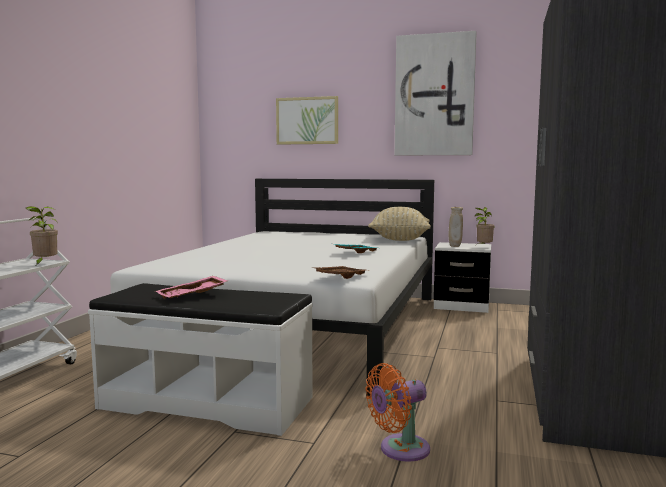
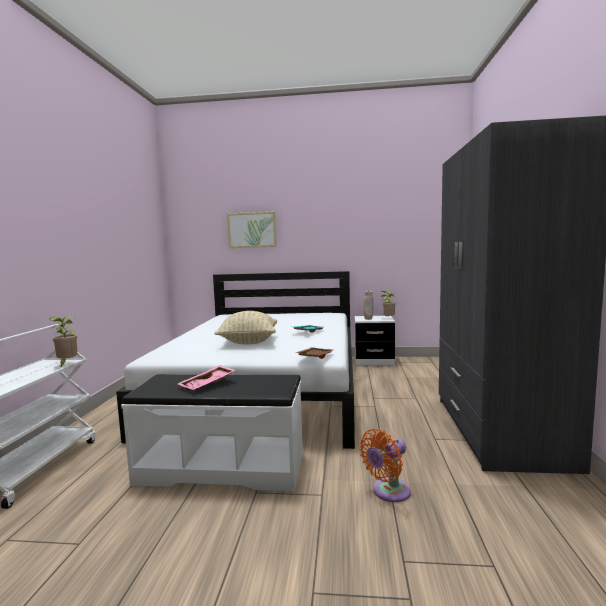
camera: 10 degrees left, 0 degrees up
beige pillow [368,207,431,241] -> beige pillow moved to [214,311,277,344]
picture [395,31,477,156] -> none

